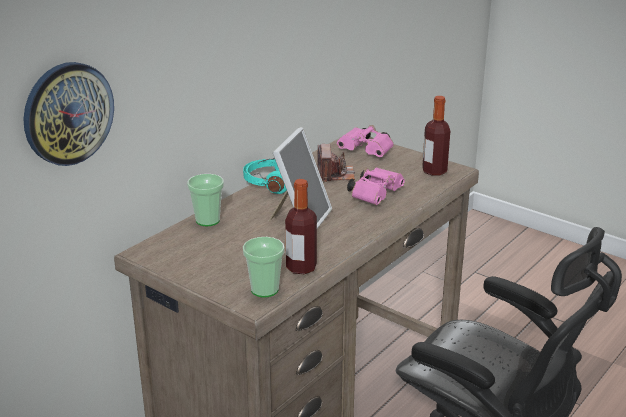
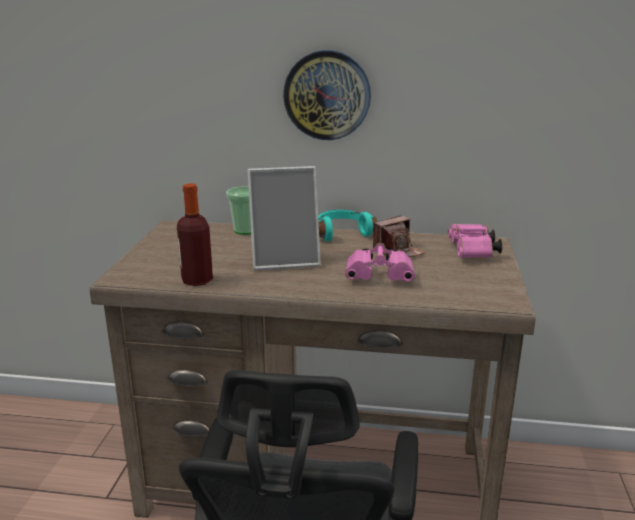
camera: 60 degrees right, 5 degrees down
wall clock [24,62,114,166] -> wall clock moved to [283,50,371,140]
cup [243,237,285,298] -> none
bottle [422,96,450,176] -> none

